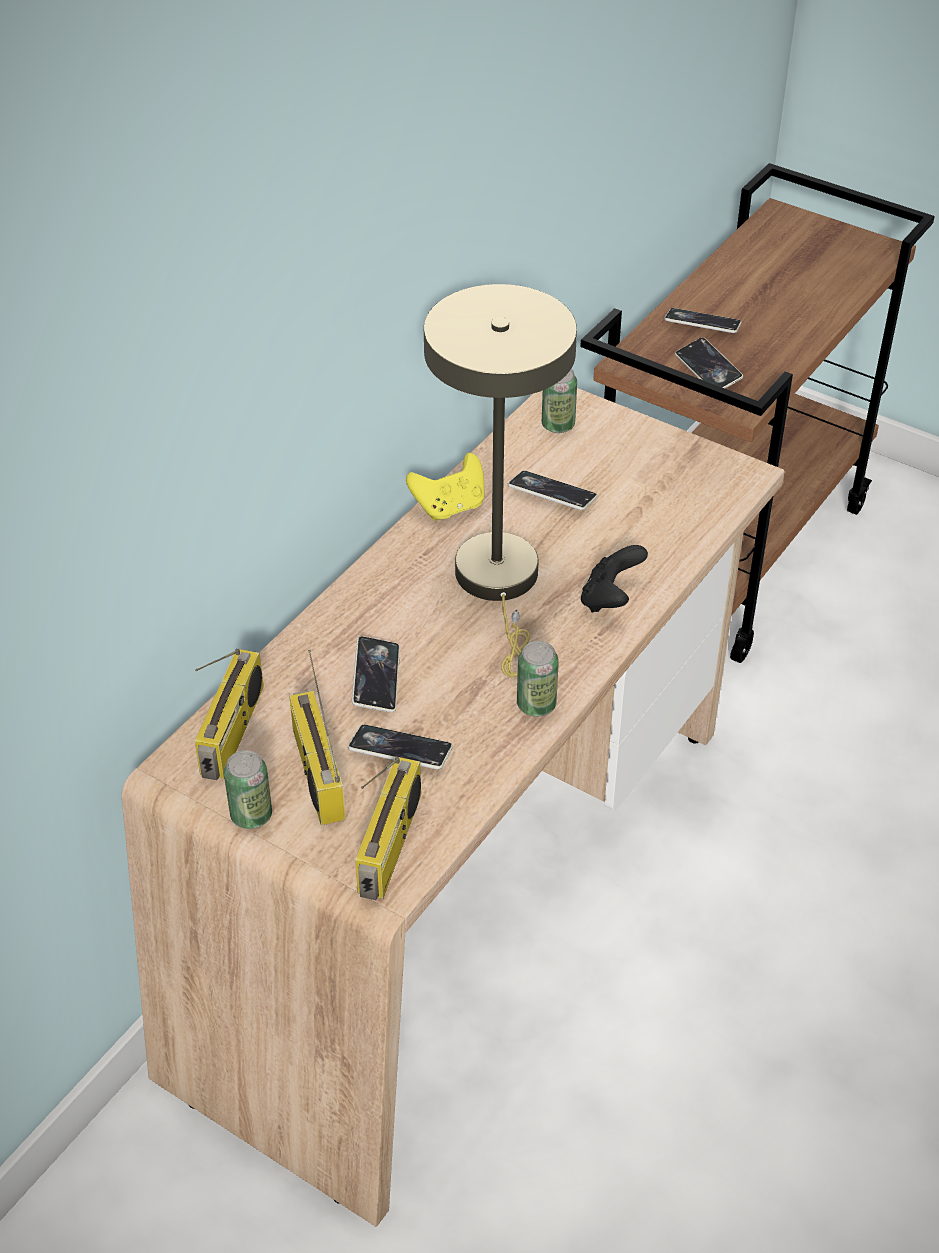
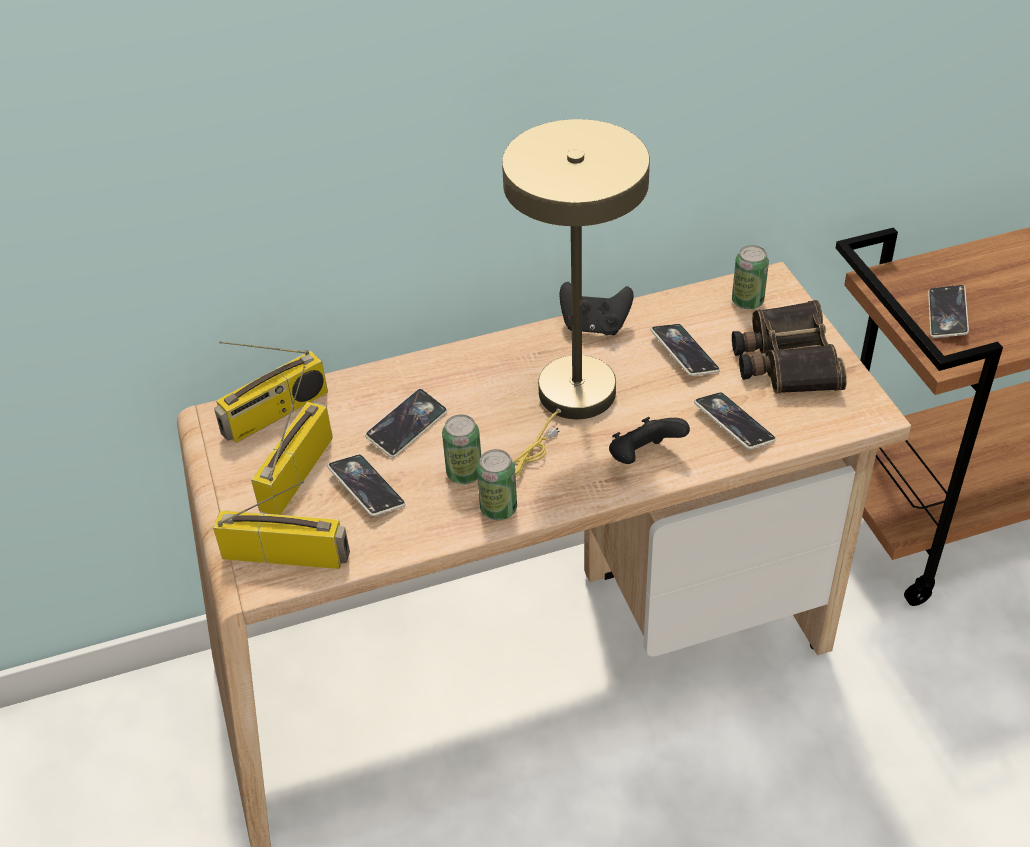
camera: 40 degrees right, 0 degrees up
can [224,750,272,829] -> can moved to [442,414,481,484]
radio [355,756,421,900] -> radio turned 135 degrees counterclockwise [213,481,350,569]
yellow game controller [406,453,484,521] -> black game controller [559,282,634,335]
phone [664,308,741,333] -> phone moved to [694,392,776,449]
none -> binoculars [732,300,847,394]

